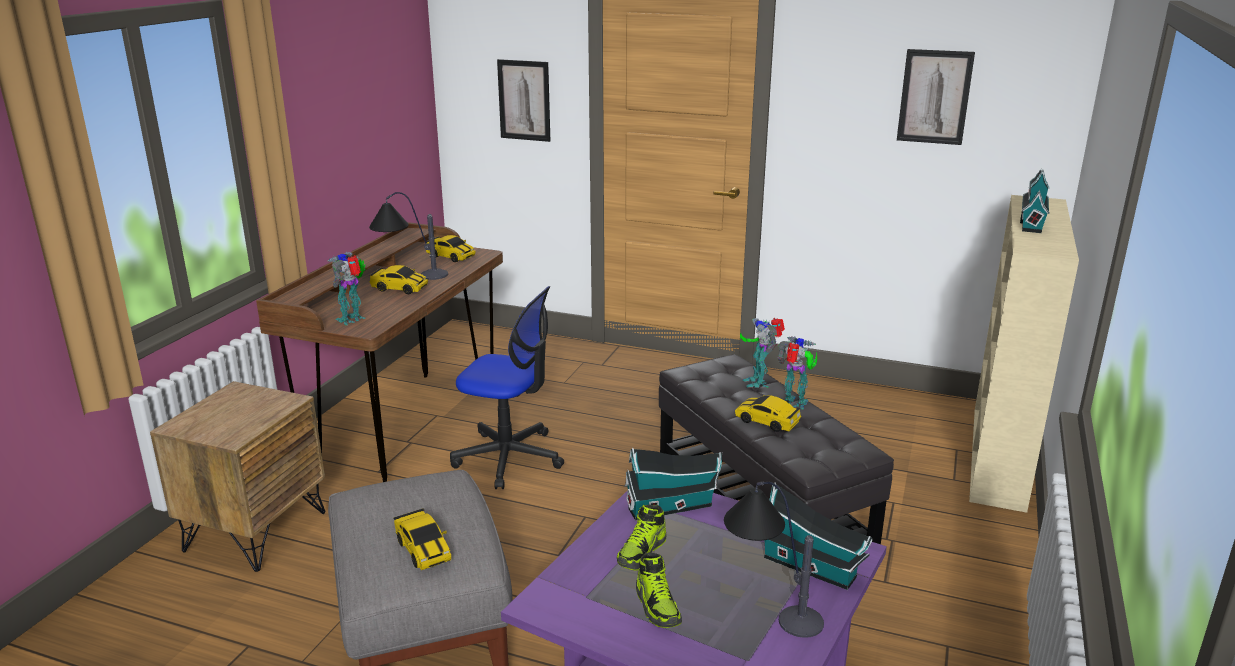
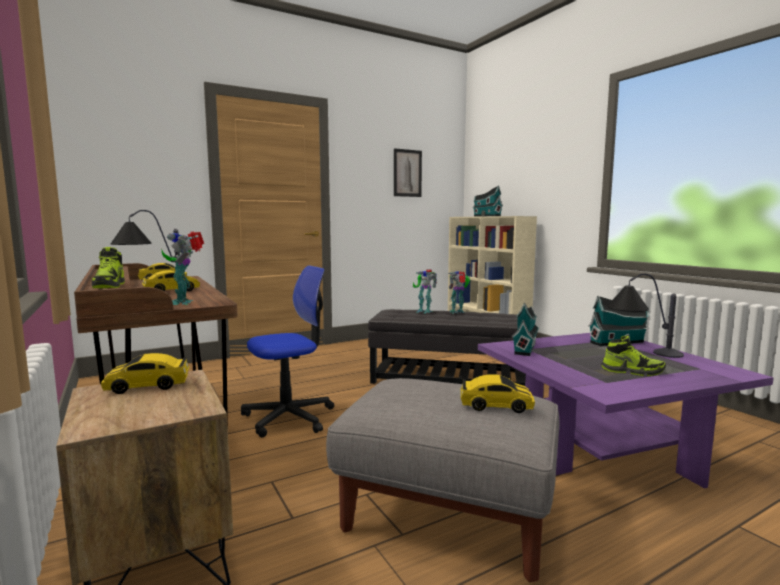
camera: 50 degrees left, 15 degrees down
picture [497,59,550,142] -> none
shoe [617,505,667,571] -> shoe moved to [91,247,125,288]
toy car [735,395,801,432] -> toy car moved to [101,353,189,394]

